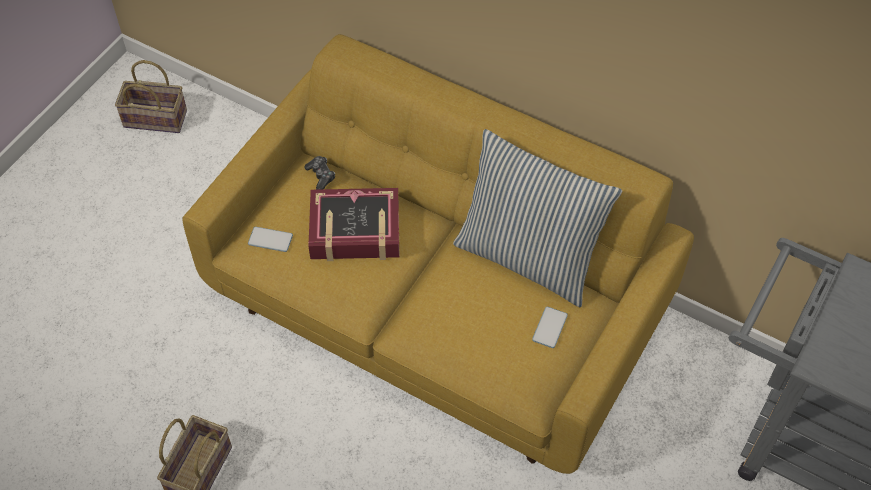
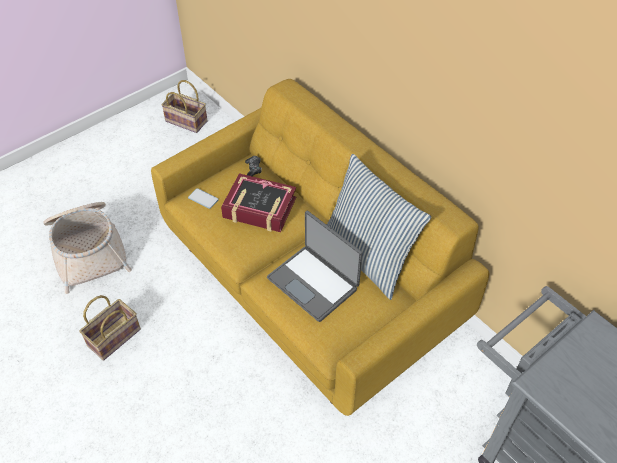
camera: 20 degrees right, 5 degrees down
phone [532,307,568,348] -> none
none -> basket [43,202,132,294]
none -> laptop [267,211,362,322]

